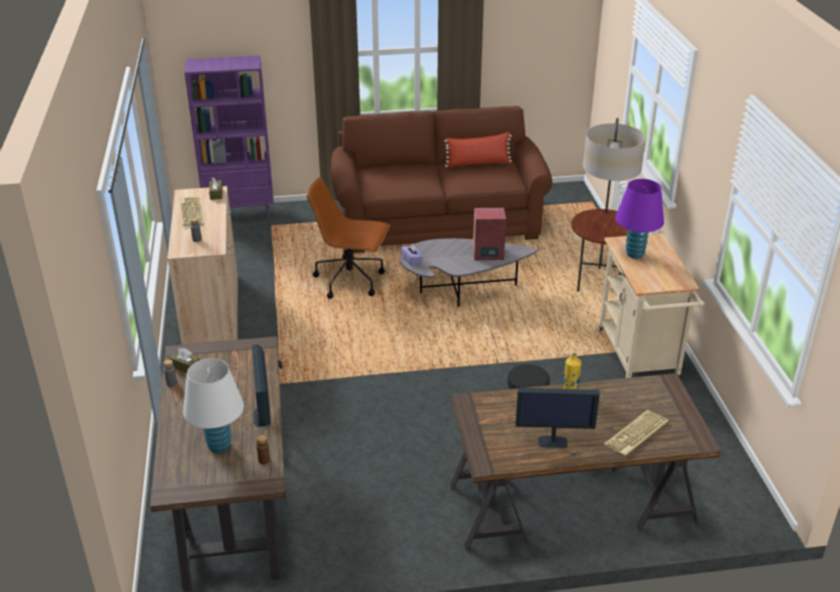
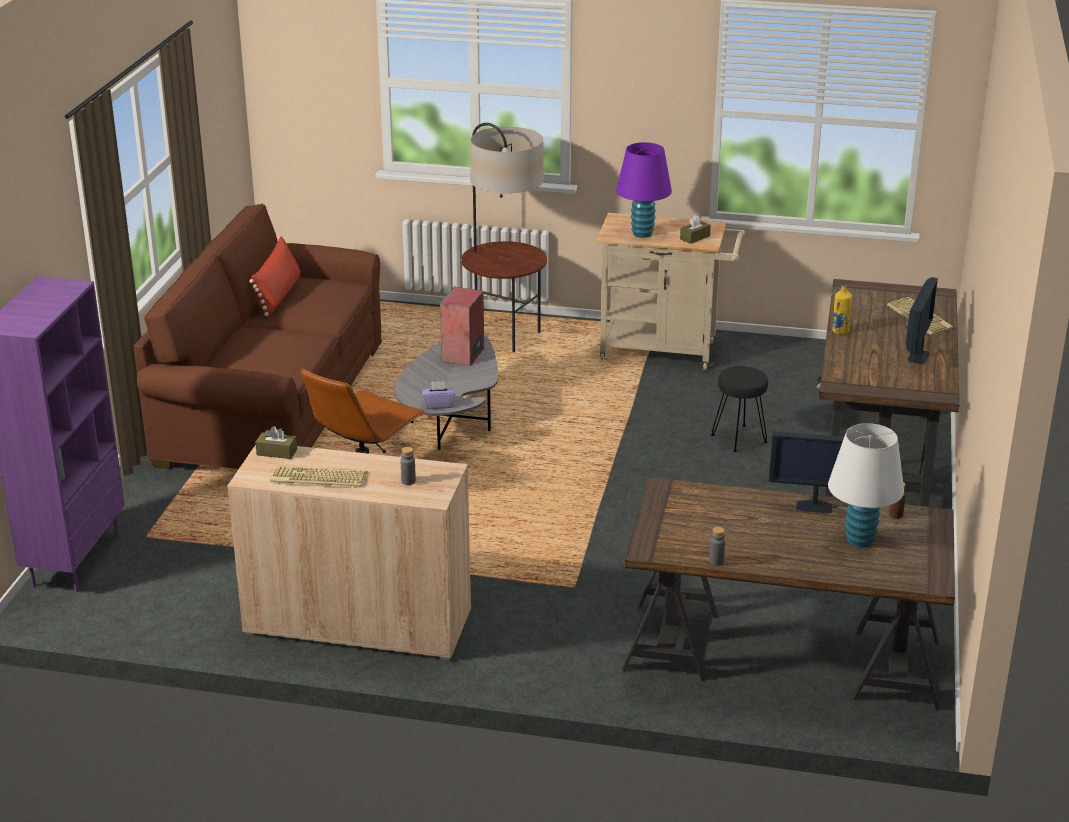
camera: 70 degrees left, 5 degrees down
brown tissue box [169,348,200,373] -> brown tissue box moved to [680,215,711,244]

